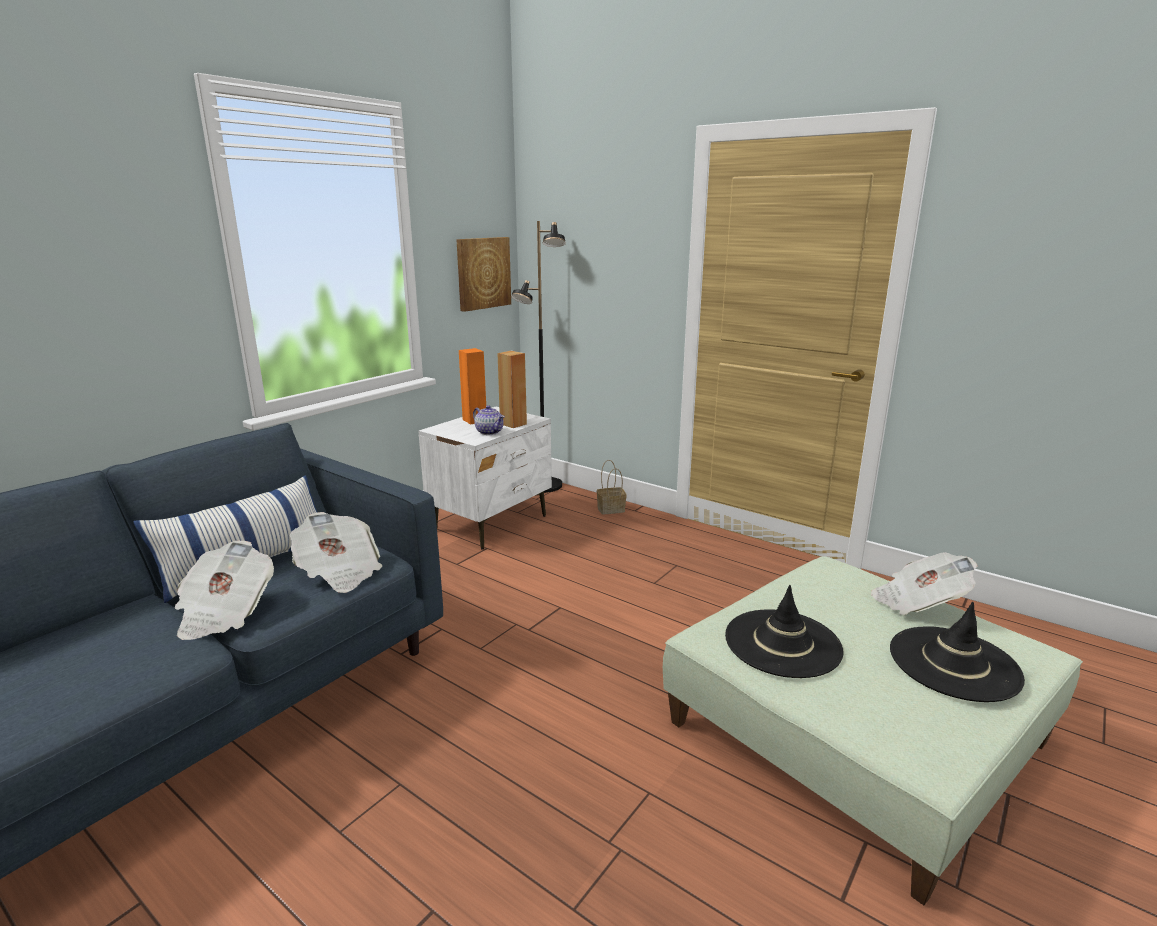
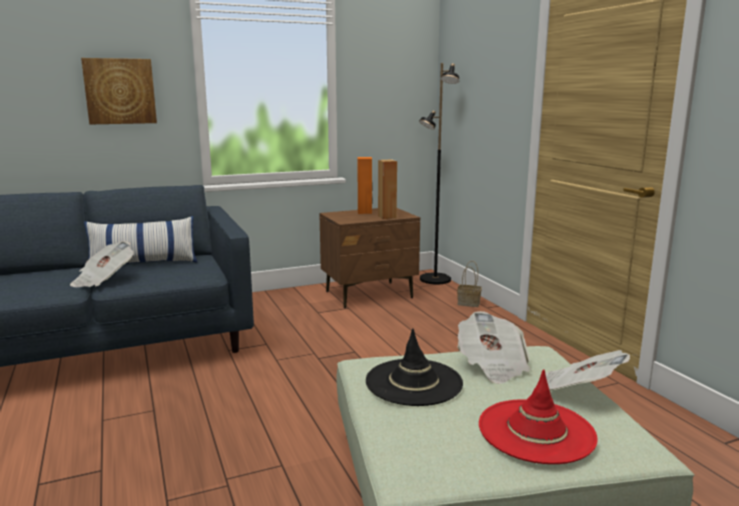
camera: 30 degrees right, 5 degrees down
newspaper [290,512,382,593] -> newspaper moved to [457,311,531,384]
white nightstand [418,407,552,549] -> brown nightstand [319,208,420,308]
picture [456,237,511,312] -> picture moved to [81,58,157,124]
teapot [473,405,505,435] -> none
black hat [890,602,1025,702] -> red hat [479,369,598,464]

